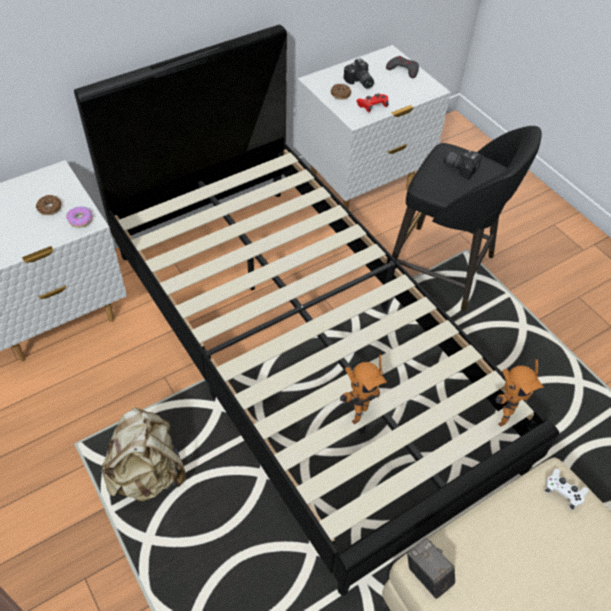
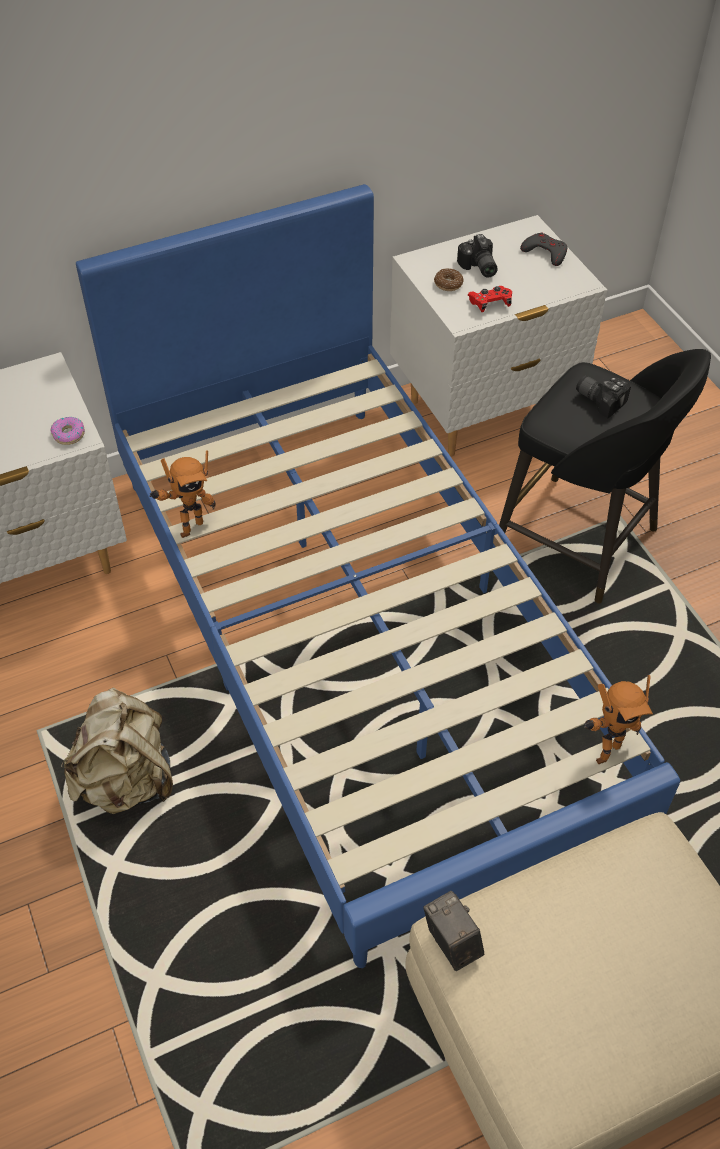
camera: 10 degrees right, 0 degrees up
donut [36,195,62,215] -> none
black bed [74,25,559,596] -> blue bed [76,184,680,968]
toy robot [340,355,387,424] -> toy robot moved to [149,450,216,538]
white game controller [545,469,589,510] -> none

